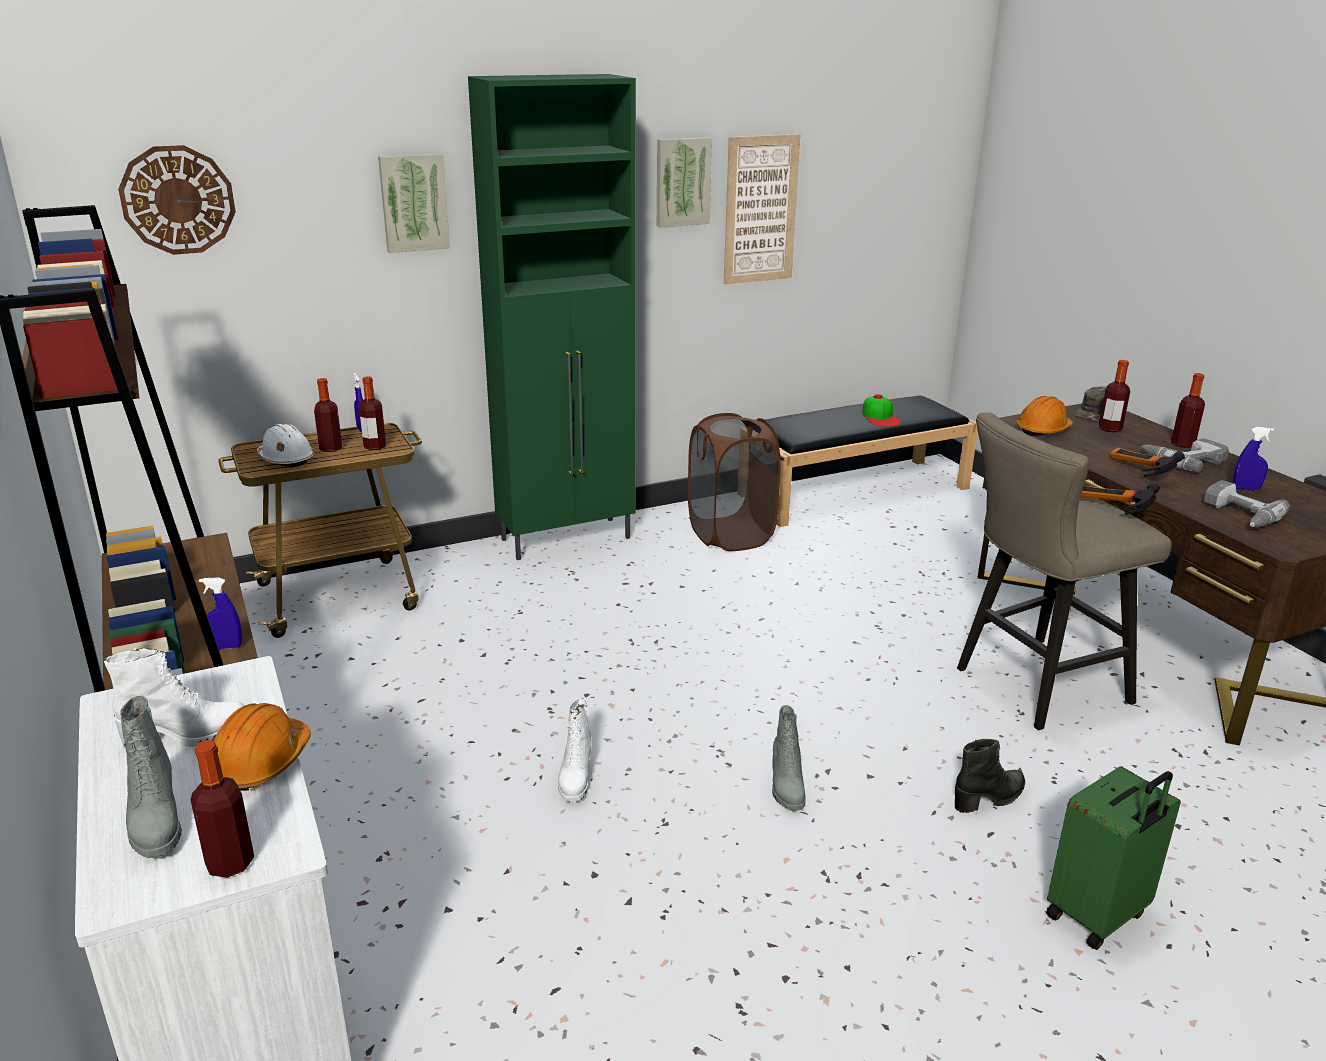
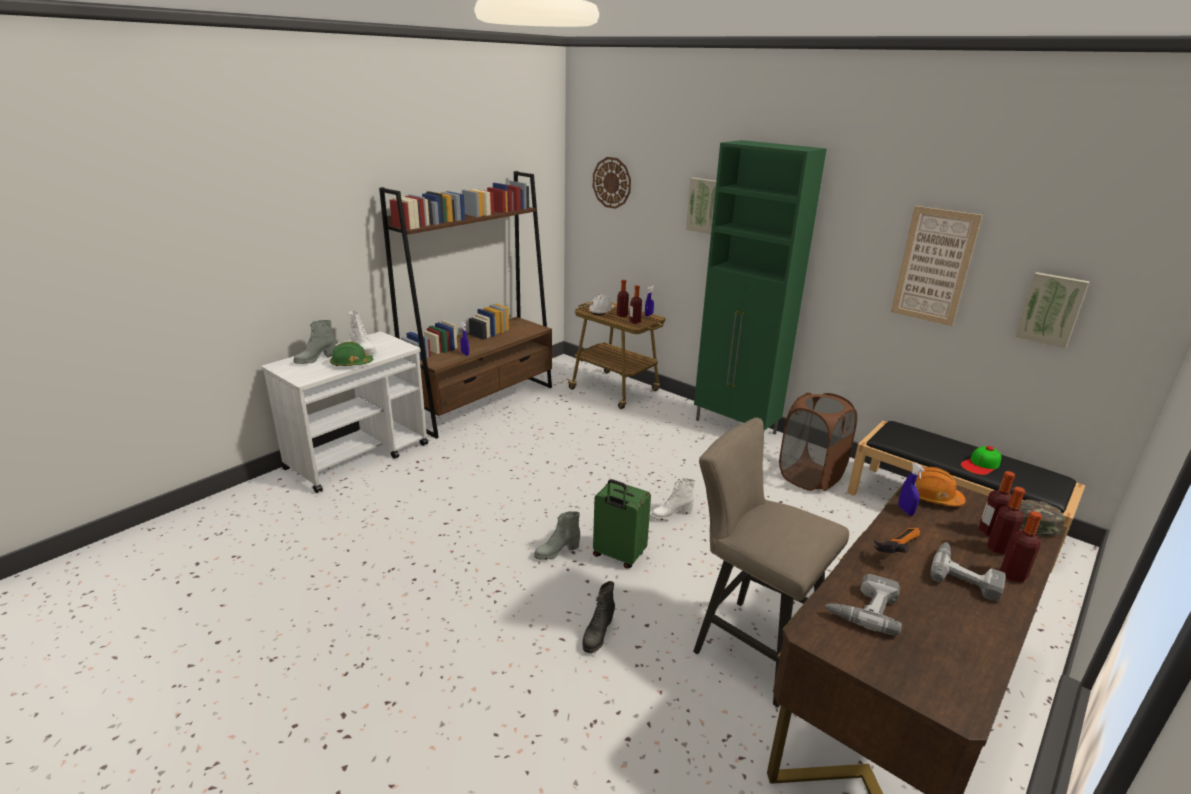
camera: 65 degrees right, 0 degrees up
bottle [190,740,254,878] -> bottle moved to [987,487,1025,555]
orange hard hat [213,703,311,791] -> green hard hat [330,341,374,366]
white boot [558,698,592,802] -> white boot moved to [651,478,695,521]
picture [657,137,712,228] -> picture moved to [1015,272,1090,348]
black boot [955,739,1025,813] -> black boot turned 75 degrees clockwise [583,581,615,653]
green suitcase [1046,766,1181,950] -> green suitcase moved to [593,479,651,568]
hammer [1080,483,1160,515] -> none
blue spray bottle [1233,427,1274,490] -> blue spray bottle moved to [898,463,925,516]

